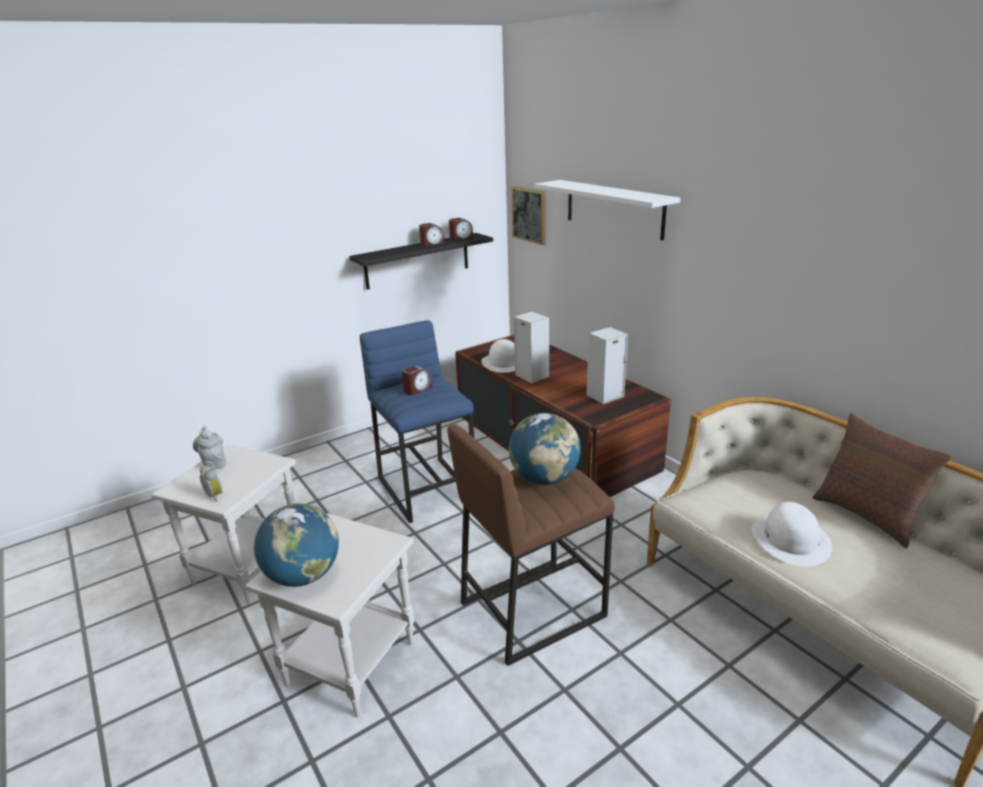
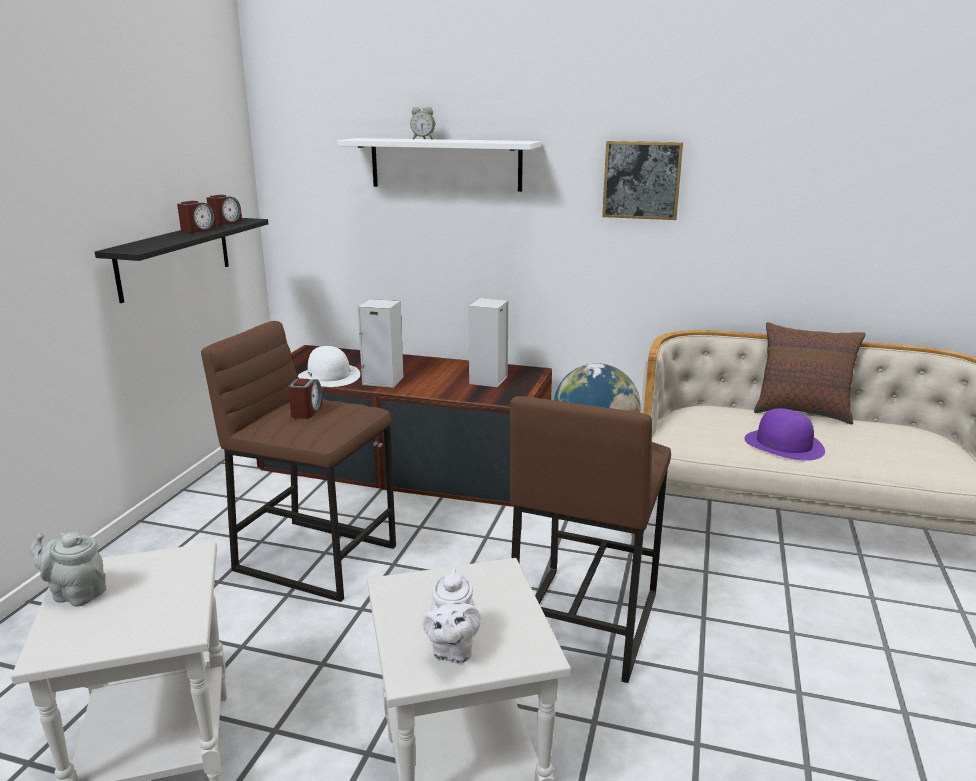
camera: 40 degrees left, 5 degrees down
alarm clock [200,466,223,502] -> alarm clock moved to [410,107,435,140]
globe [254,503,339,587] -> white teapot [422,568,481,664]
blue stool [360,320,474,523] -> brown stool [201,321,396,602]
picture [511,187,546,245] -> picture moved to [602,141,683,220]
white hat [752,502,832,566] -> purple hat [744,408,825,461]

